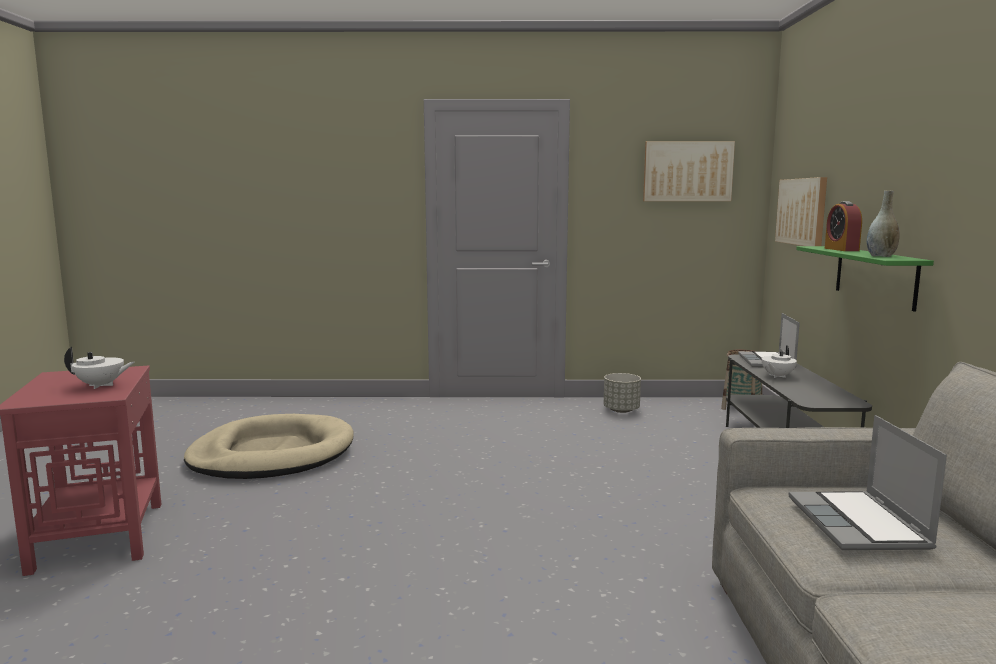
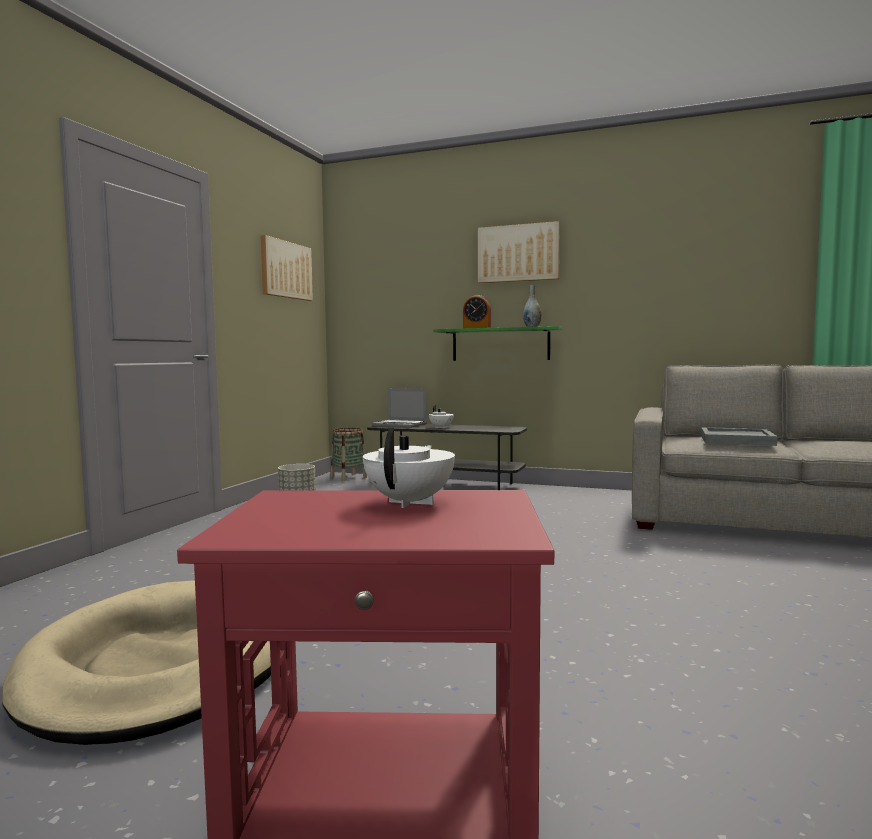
camera: 70 degrees left, 5 degrees down
picture [775,177,827,246] -> picture moved to [478,221,560,283]
laptop [789,415,947,550] -> grey tray [701,427,777,446]

